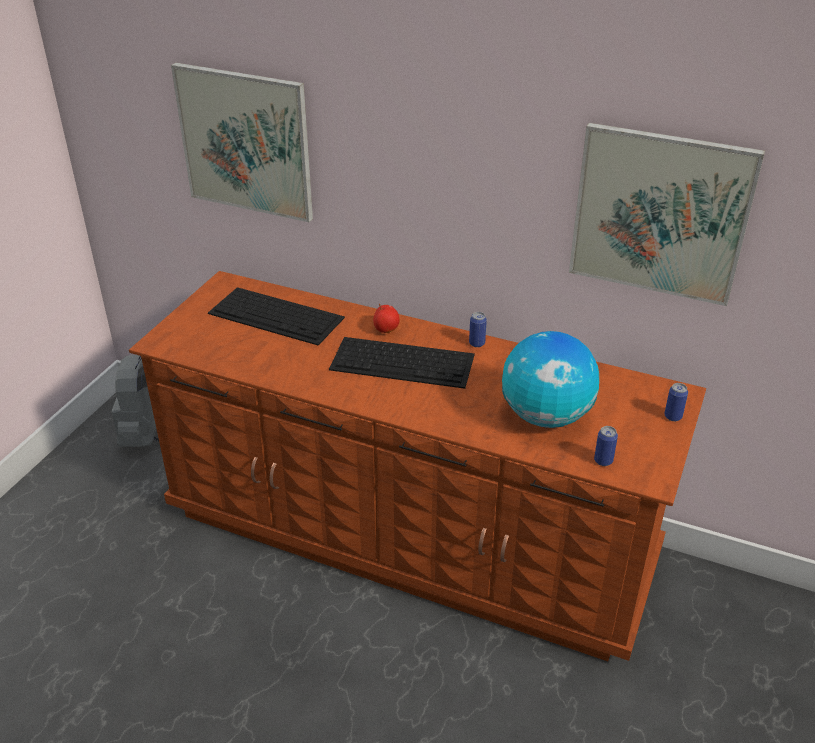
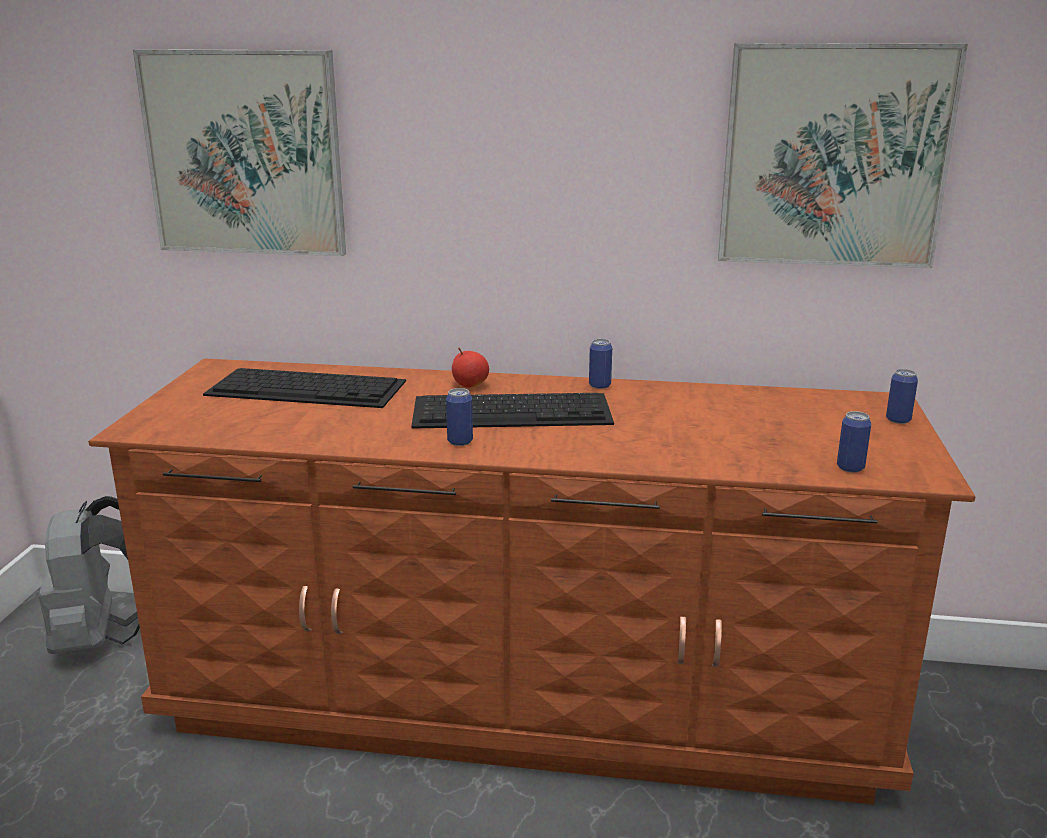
camera: 15 degrees left, 15 degrees down
globe [502,331,599,428] -> none
none -> can [446,388,473,446]

